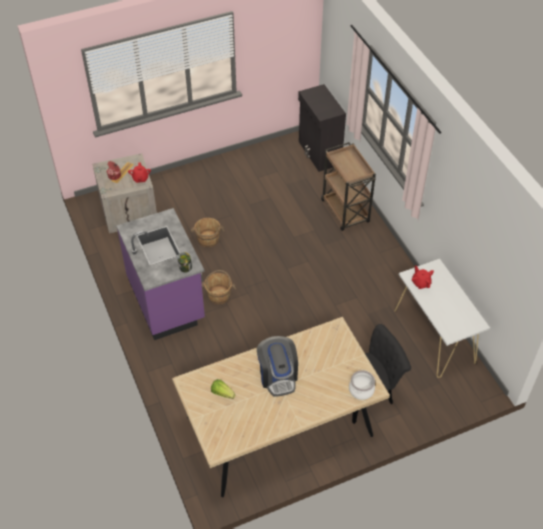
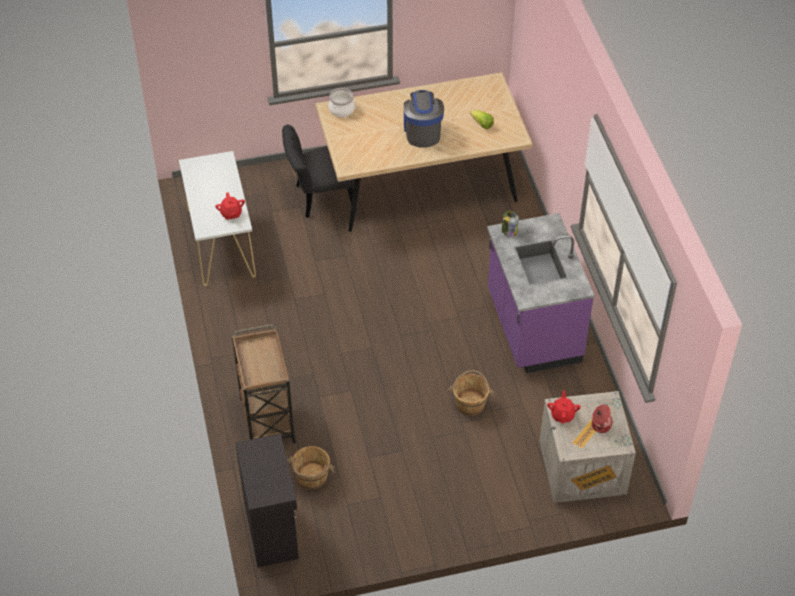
camera: 170 degrees left, 0 degrees up
brown bucket [202,270,236,304] -> brown bucket moved to [287,446,335,490]

